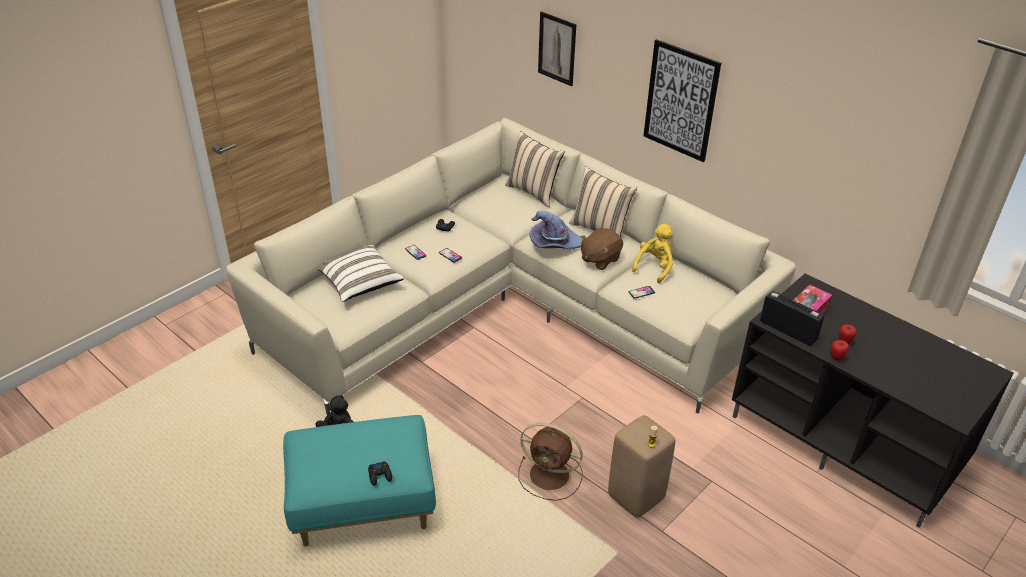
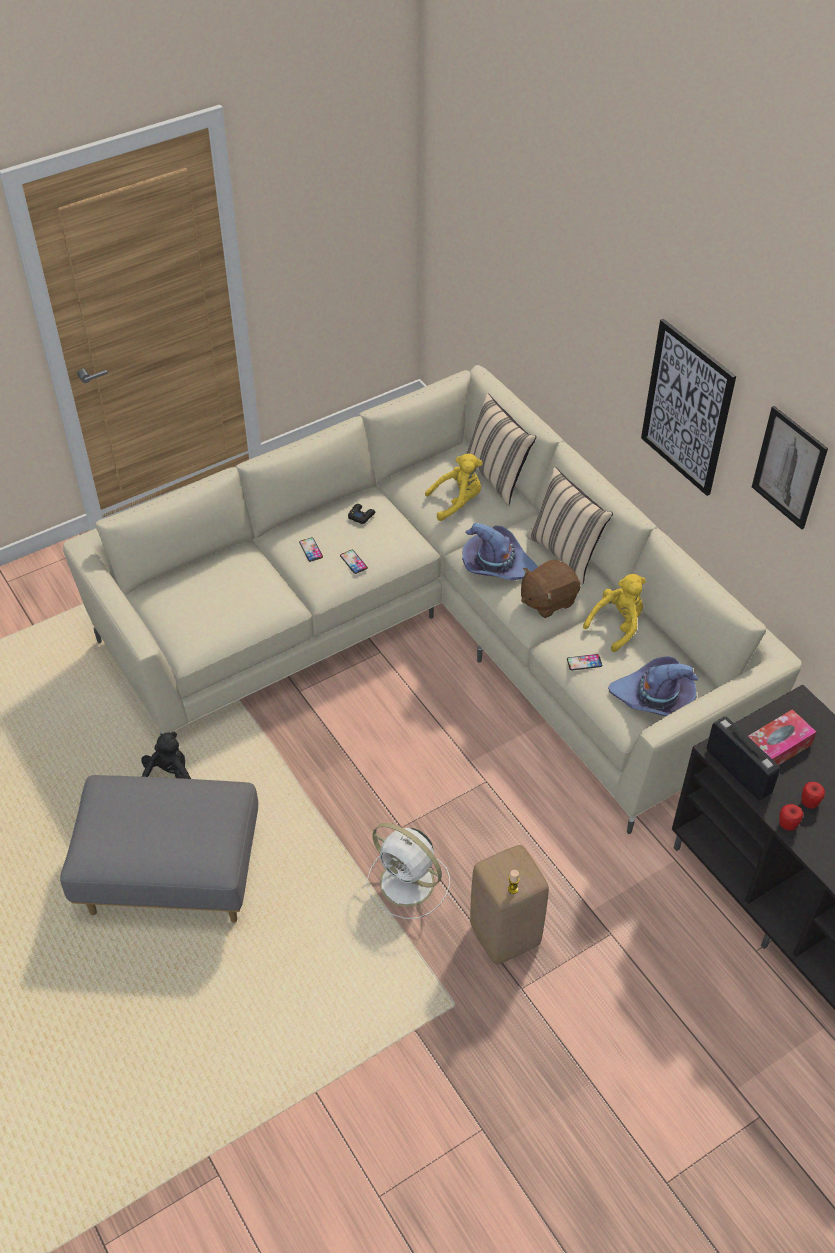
camera: 15 degrees right, 10 degrees up
turquoise ottoman [283,415,436,546] -> grey ottoman [60,775,258,923]
white pillow [319,245,404,302] -> none
black game controller [368,461,392,486] -> none
brown fan [518,423,583,501] -> white fan [367,823,450,919]
picture [538,11,576,86] -> picture moved to [752,406,828,530]
none -> yellow plush toy [425,454,483,521]
none -> purple hat [608,656,698,716]

